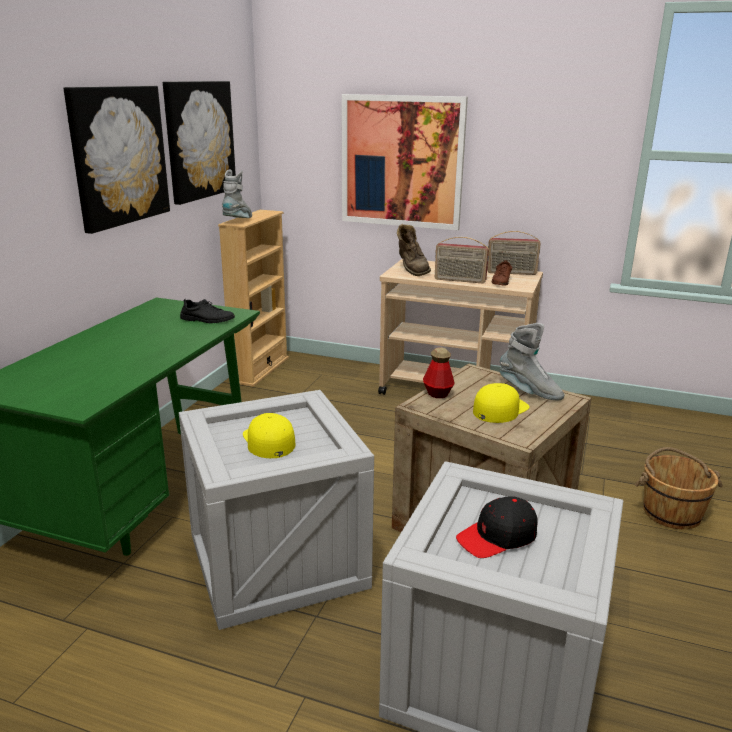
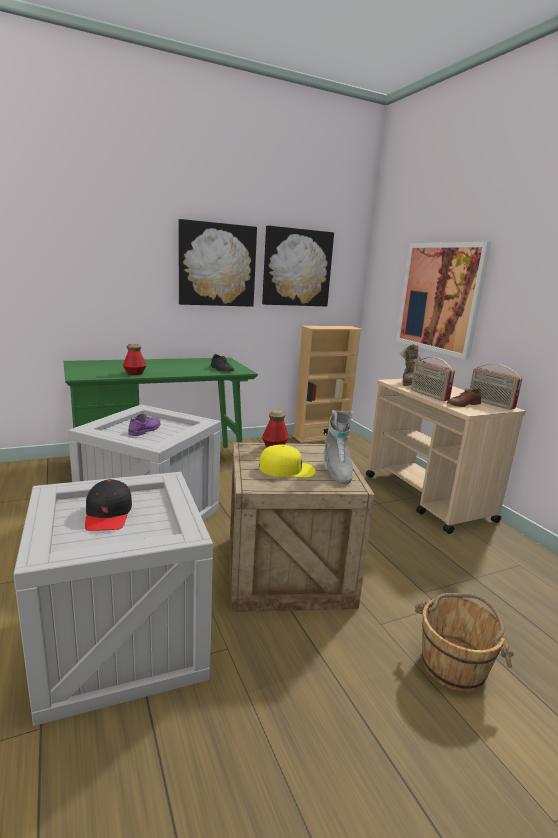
camera: 45 degrees right, 5 degrees down
grey boot [222,169,252,218] -> none
yellow cap [243,413,295,458] -> purple shoe [128,414,160,436]
black cap [456,496,538,558] -> black cap turned 120 degrees counterclockwise [85,479,132,531]
none -> bottle [123,343,146,375]

